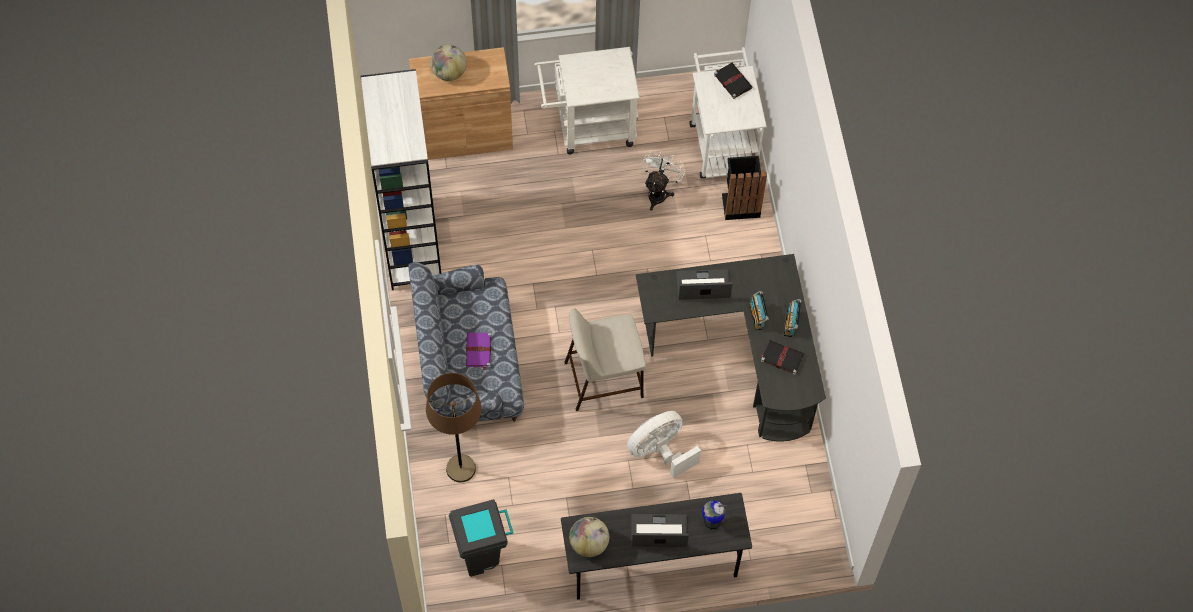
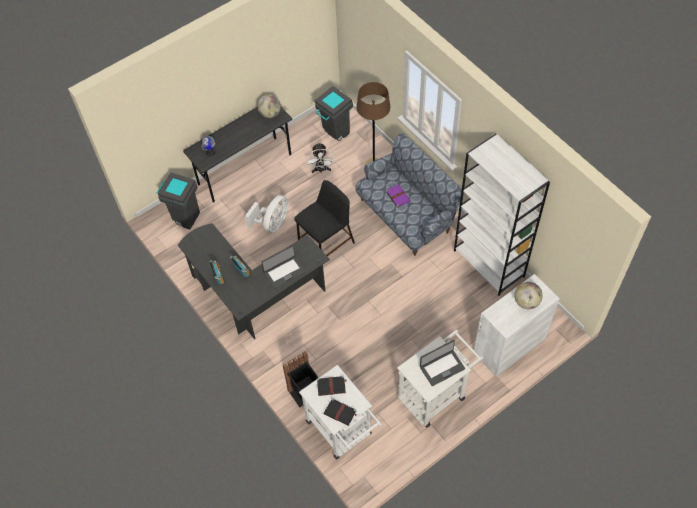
camera: 155 degrees right, 5 degrees down
brown cabinet [409,47,513,160] -> white cabinet [474,274,560,377]
beige stool [564,308,646,411] -> black stool [294,180,355,256]
laptop [632,514,689,547] -> laptop moved to [420,340,465,386]
white fan [642,150,685,211] -> white fan moved to [306,142,335,173]
black book [759,340,804,375] -> black book moved to [317,376,347,396]
none -> grey trash can [157,173,200,229]

